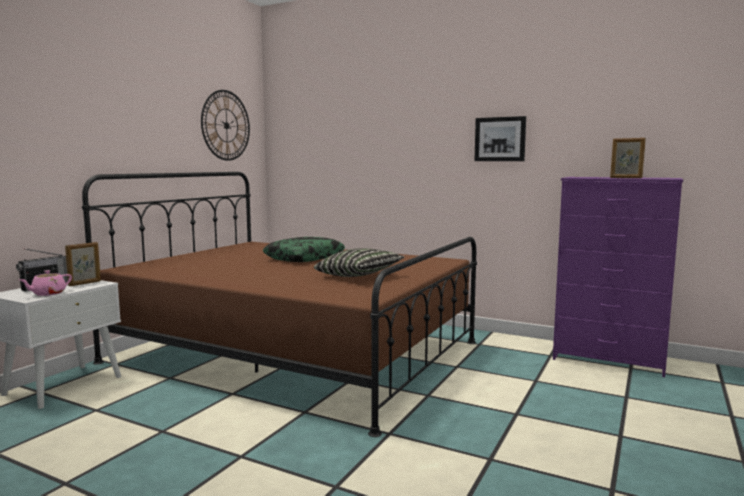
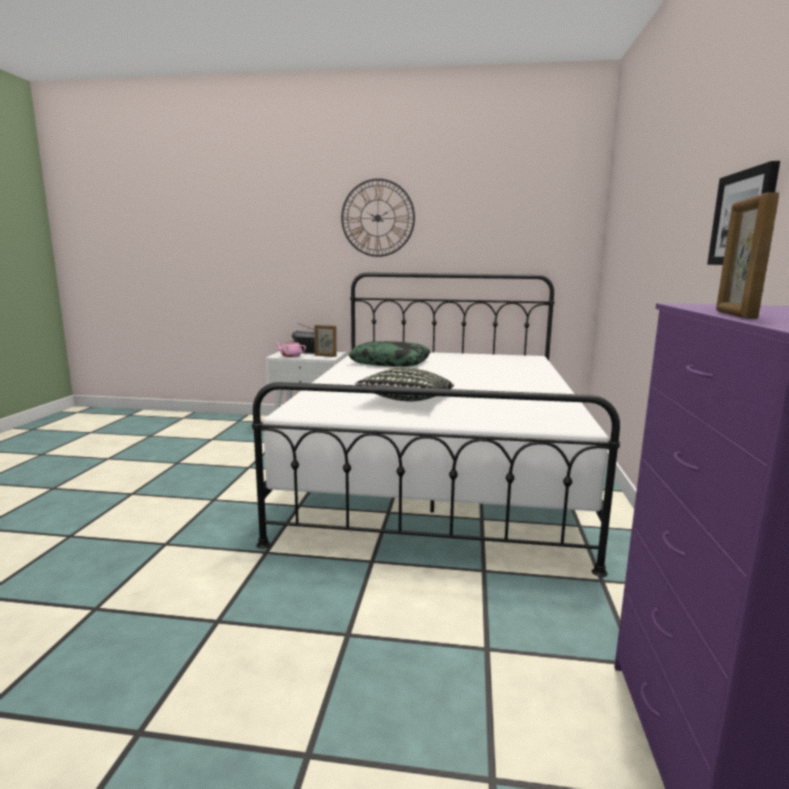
camera: 70 degrees right, 5 degrees up
brown bed [82,172,477,437] -> white bed [252,272,620,577]
wall clock [201,90,250,161] -> wall clock moved to [341,178,415,257]
pillow [262,237,345,262] -> pillow moved to [349,341,430,367]

